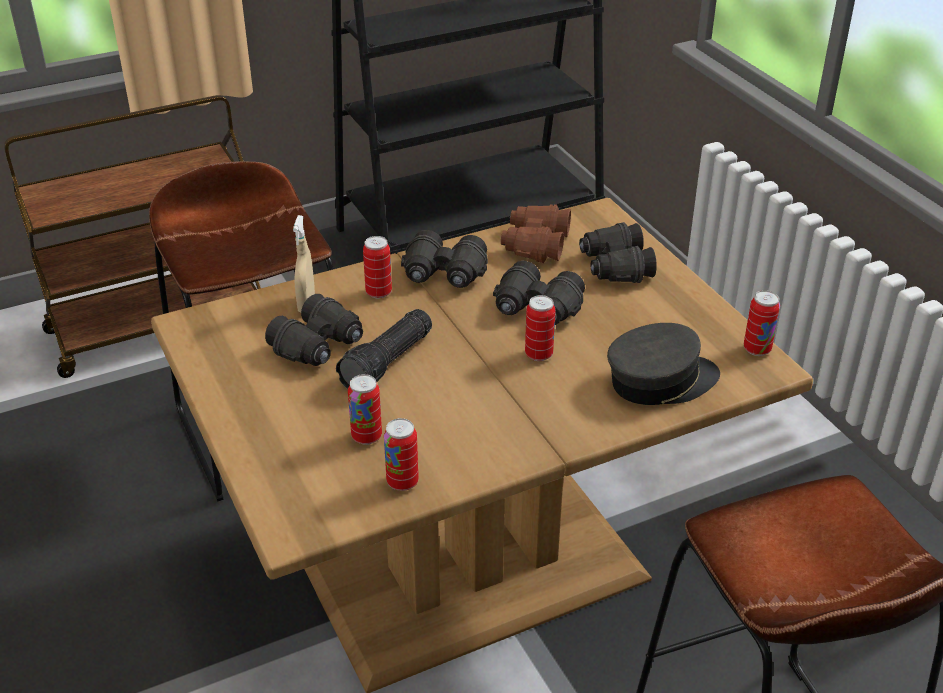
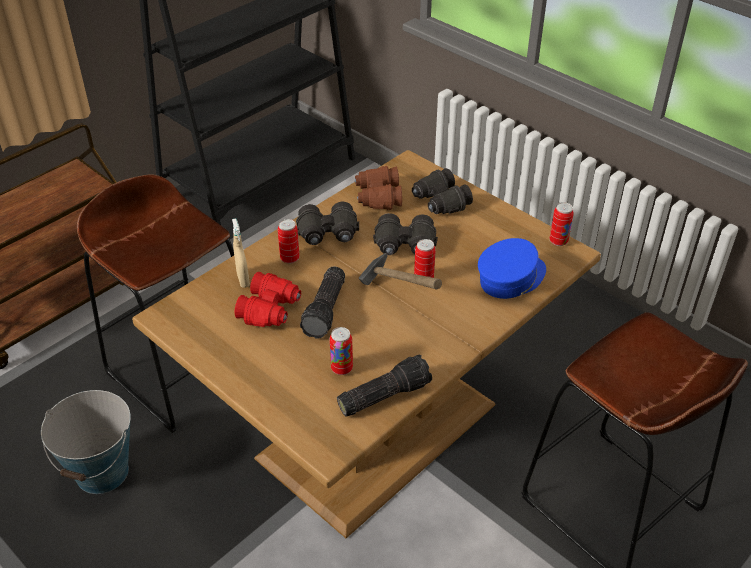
camera: 20 degrees left, 5 degrees up
black binoculars [265,294,363,366] -> red binoculars [235,272,301,327]
can [384,418,419,491] -> flashlight [337,354,432,417]
grey cap [607,323,720,405] -> blue cap [478,238,546,299]
none -> bucket [41,390,130,494]
none -> hammer [359,253,442,289]

